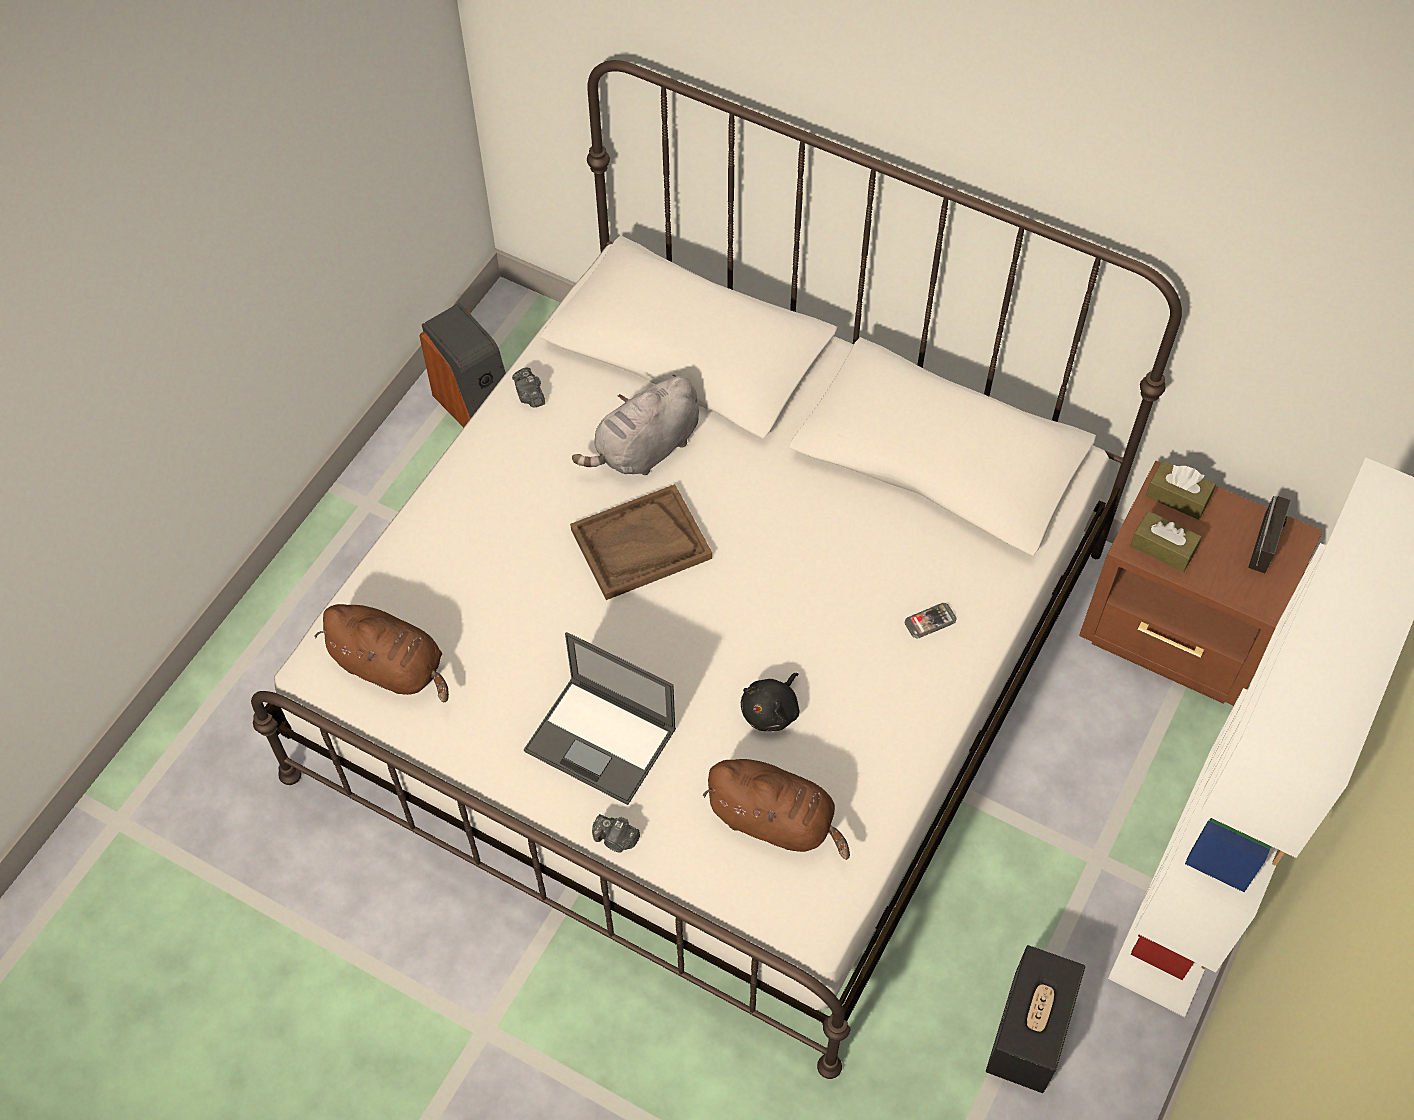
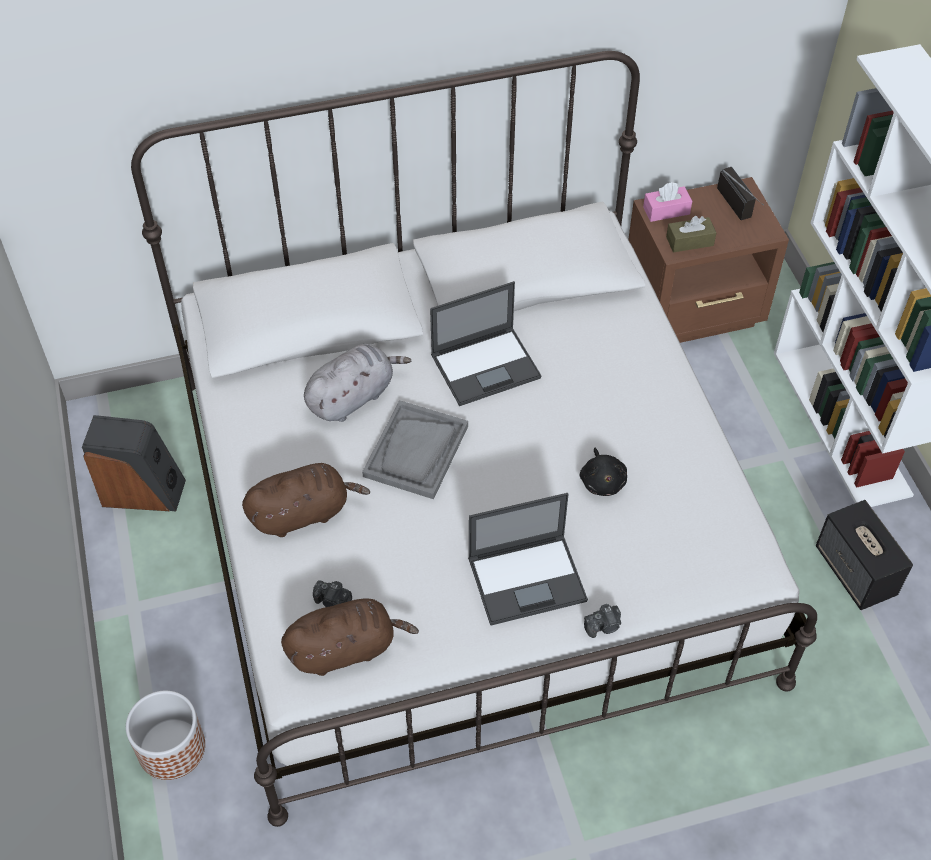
camera: 45 degrees left, 5 degrees down
camera [512,367,545,408] -> camera moved to [313,580,352,607]
brown tray [570,484,712,600] -> grey tray [362,400,468,499]
grey plush toy [572,375,699,475] -> grey plush toy turned 135 degrees counterclockwise [304,344,411,422]
brown plush toy [703,759,850,860] -> brown plush toy moved to [242,463,370,537]
phone [905,603,956,639] -> none
brown tissue box [1145,461,1216,520] -> pink tissue box [643,182,692,222]
none -> planter [126,691,205,780]
none -> laptop [430,281,542,406]

